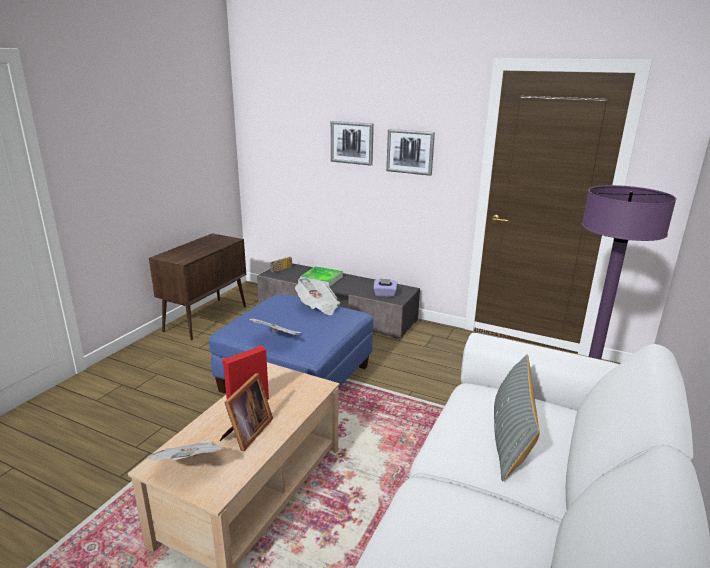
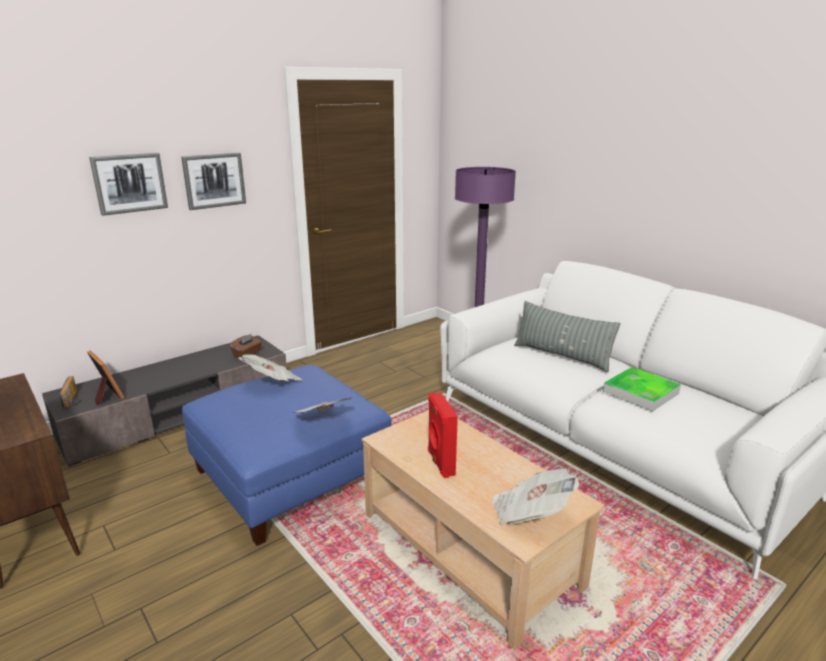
camera: 65 degrees left, 0 degrees up
picture frame [220,373,273,451] -> picture frame moved to [87,350,125,406]
tray [300,266,343,287] -> tray moved to [603,367,681,412]
purple tissue box [373,278,397,297] -> brown tissue box [229,334,262,358]

